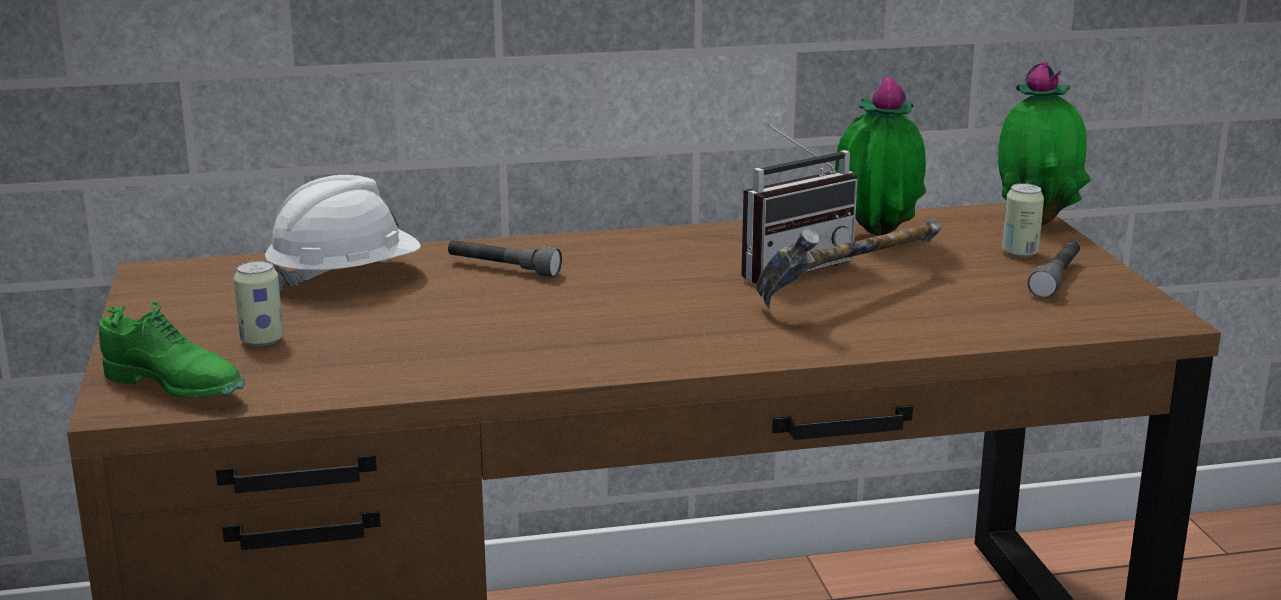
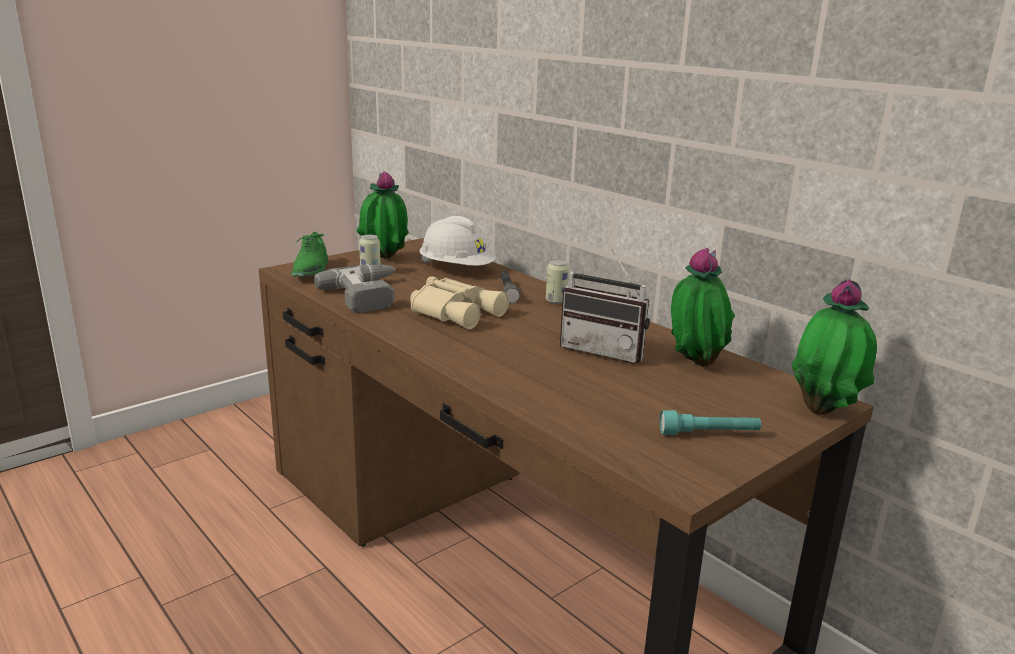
camera: 60 degrees right, 0 degrees up
hammer [756,218,942,309] -> none
can [1002,183,1044,258] -> can moved to [546,260,569,304]
grey flashlight [1028,240,1080,298] -> turquoise flashlight [660,410,761,435]
none -> power drill [314,265,395,313]
none -> potted plant [357,171,409,259]
none -> beige binoculars [410,276,509,329]

